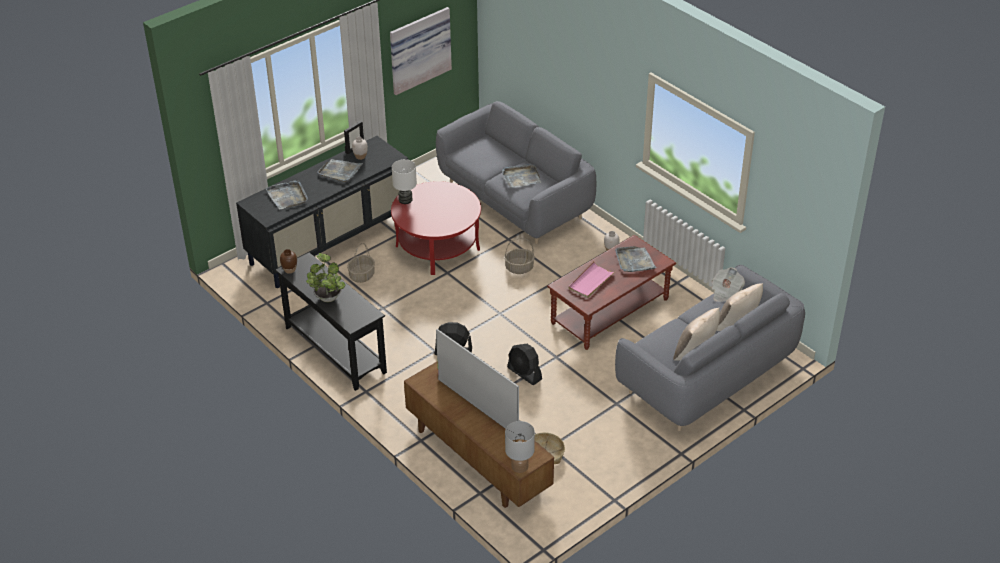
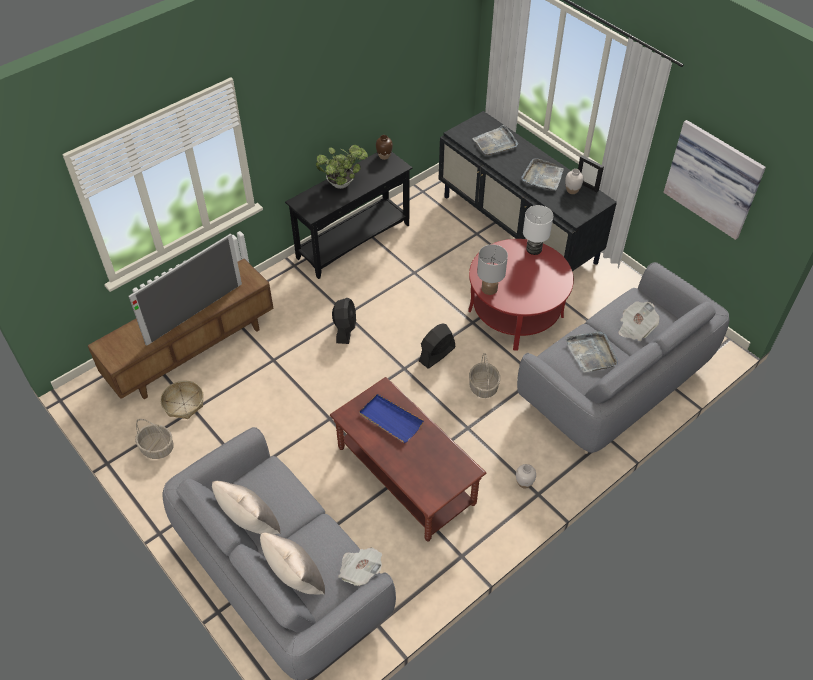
camera: 90 degrees right, 10 degrees up
basket [347,243,375,283] -> basket moved to [135,419,174,459]
grey table lamp [505,421,535,473] -> grey table lamp moved to [477,244,508,295]
black fan [507,344,542,385] -> black fan moved to [419,323,456,369]
pink tray [569,261,616,298] -> blue tray [359,394,424,443]
grey tray [615,246,657,272] -> none
none -> newspaper [619,301,659,341]

